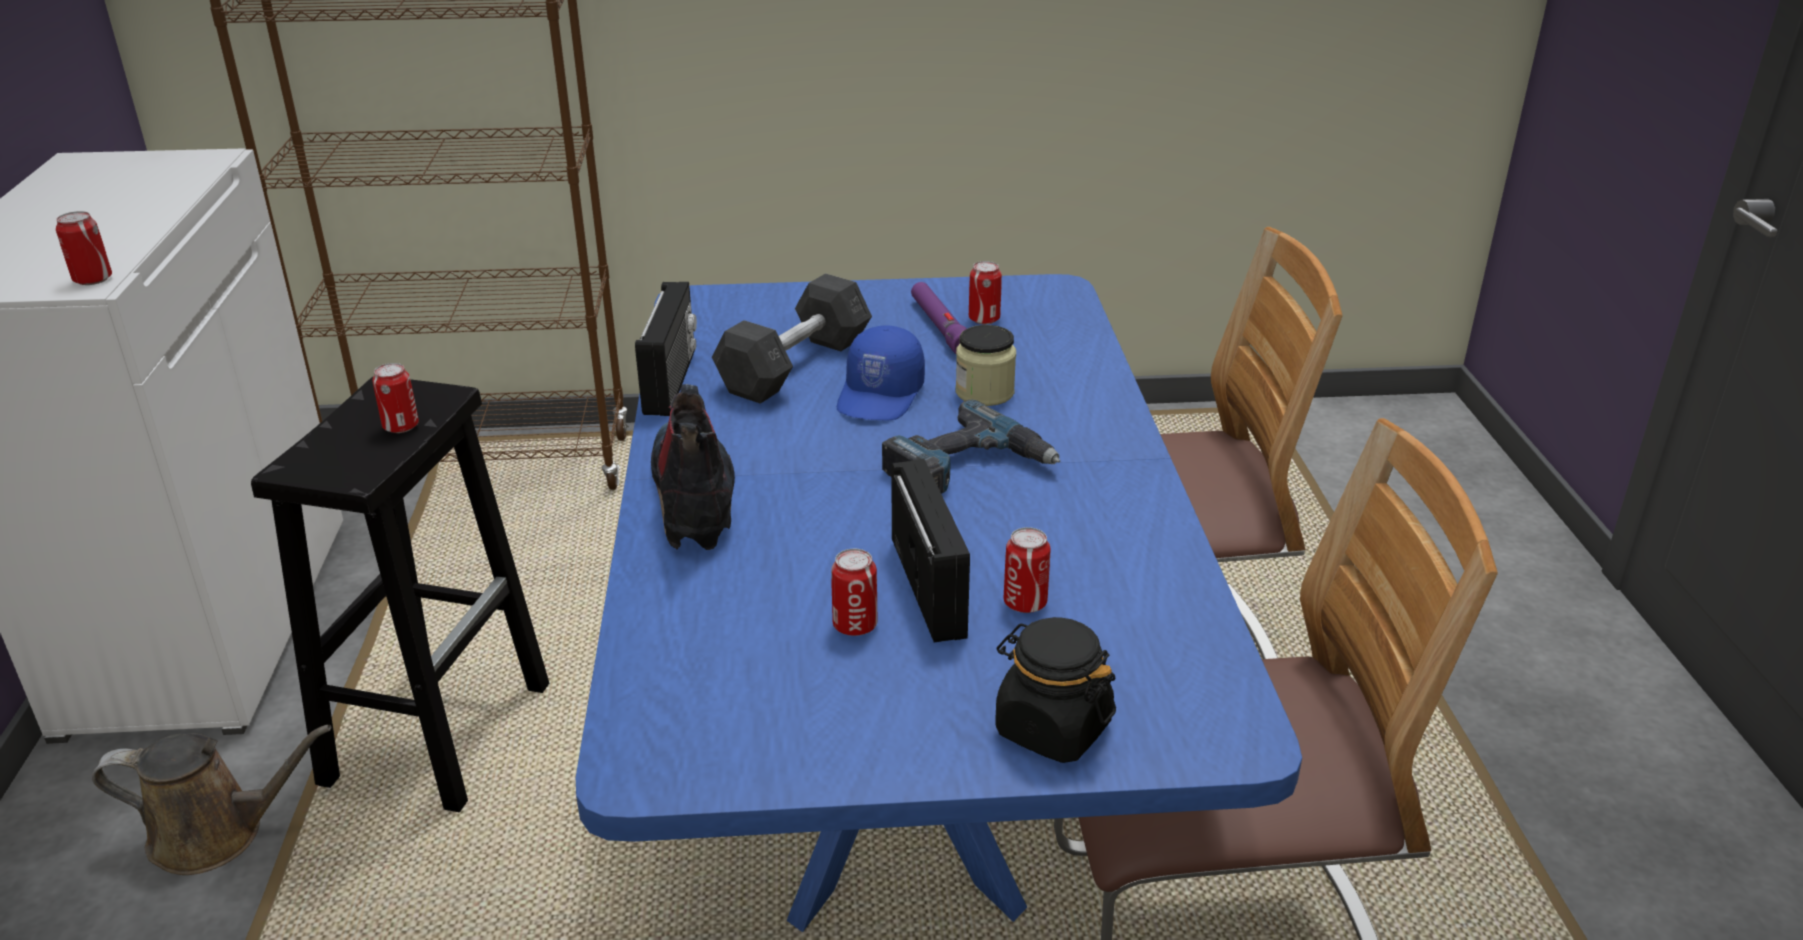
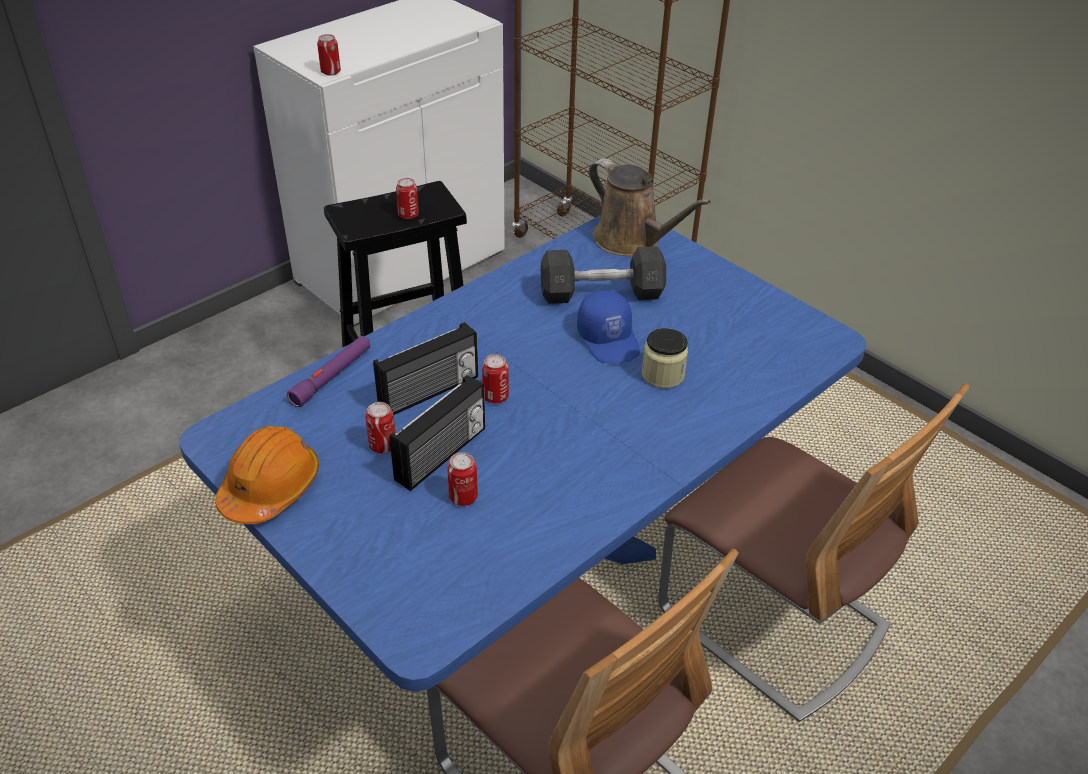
camera: 50 degrees right, 10 degrees up
brown watering can [92,725,331,875] -> brown watering can moved to [589,158,711,256]
radio [635,282,697,416] -> radio moved to [373,322,478,415]
boot [651,384,735,550] -> none
blue cap [837,325,925,421] -> blue cap turned 90 degrees counterclockwise [577,290,640,363]
power drill [882,399,1060,494] -> none
purple flashlight [911,282,967,354] -> purple flashlight moved to [287,336,370,407]
can [969,261,1002,324] -> can moved to [482,354,509,404]
black jar [995,617,1116,763] -> none
none -> orange hard hat [215,426,319,524]

